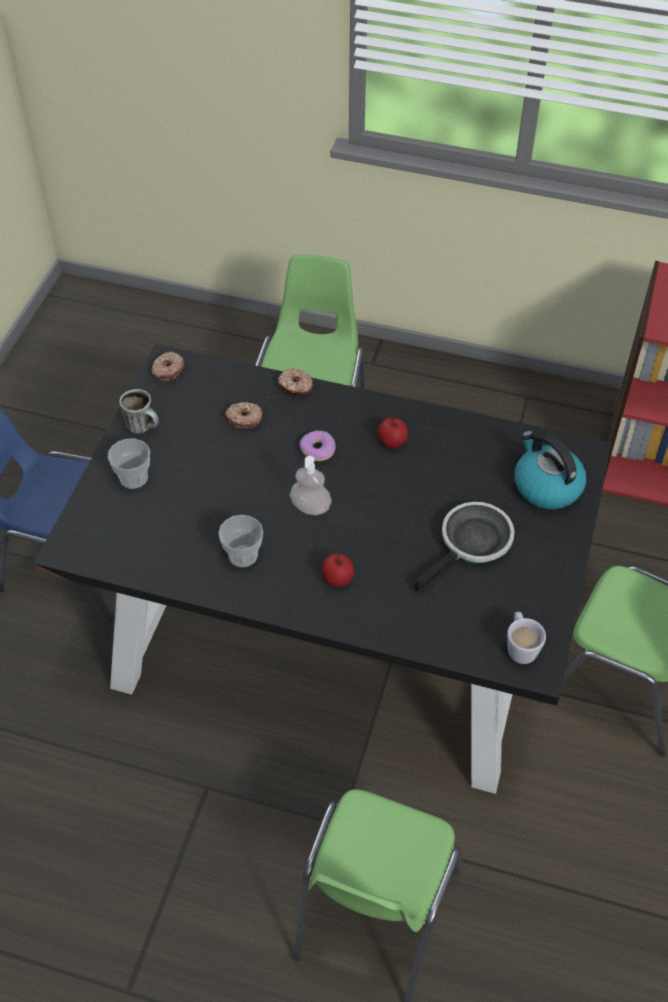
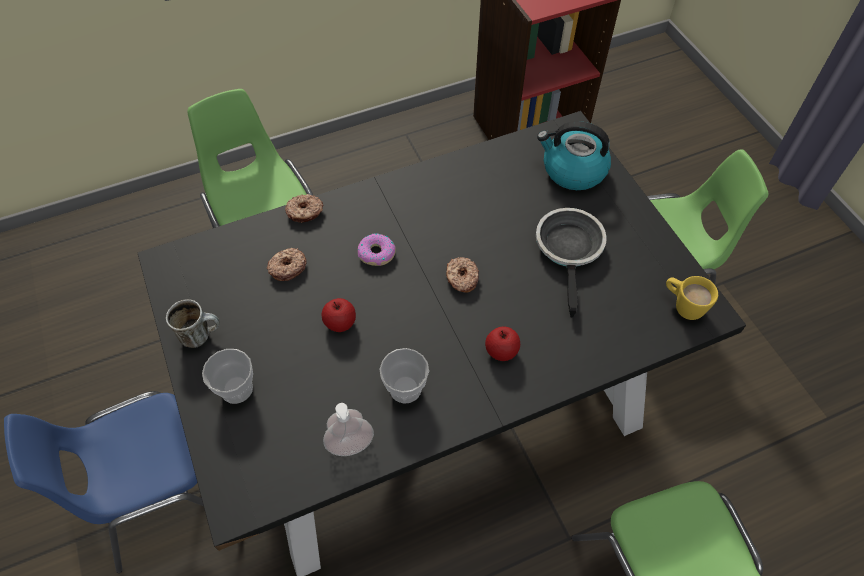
camera: 40 degrees left, 5 degrees up
donut [151,352,184,381] -> donut moved to [446,257,479,293]
soap dispenser [290,456,332,515] -> soap dispenser moved to [323,403,374,456]
apple [378,418,408,449] -> apple moved to [321,298,356,332]
white mug [507,612,546,664] -> yellow mug [666,276,718,320]

